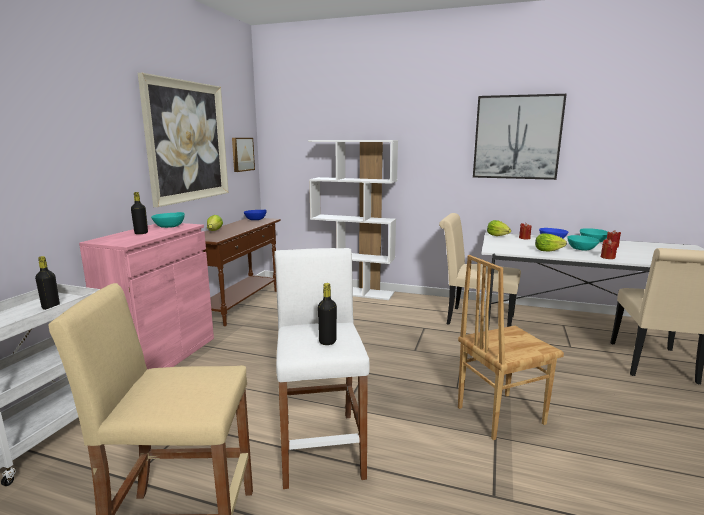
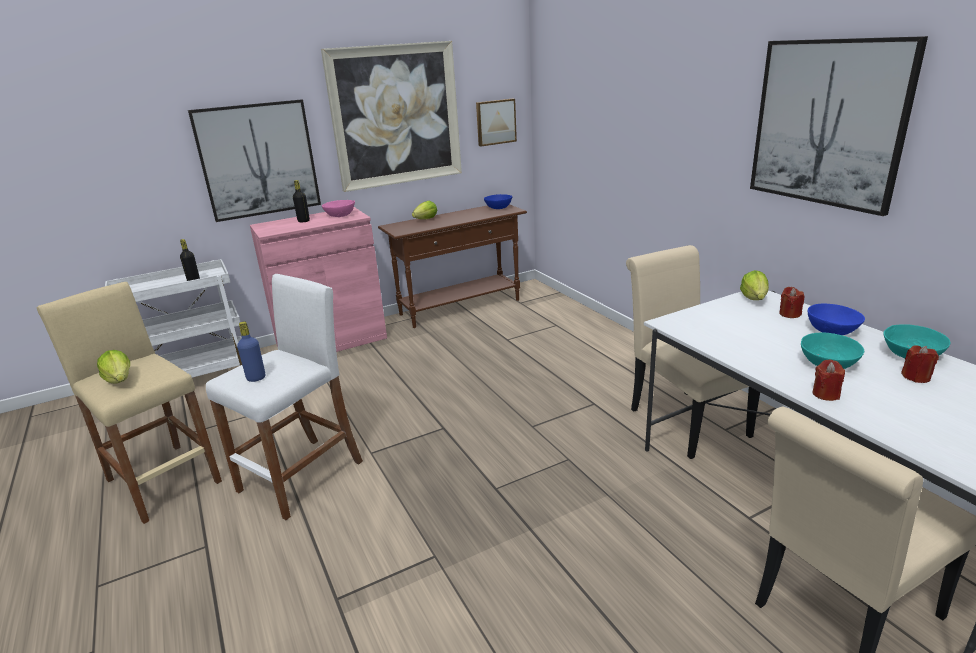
camera: 45 degrees right, 10 degrees up
turquoise bowl [151,212,185,228] -> pink bowl [322,200,355,217]
white bookcase [308,140,398,300] -> none
black bottle [318,283,337,345] -> blue bottle [237,322,265,382]
brown chair [458,255,564,440] -> none
lettuce [535,233,567,251] -> lettuce moved to [97,350,130,384]
none -> picture [188,99,321,222]

